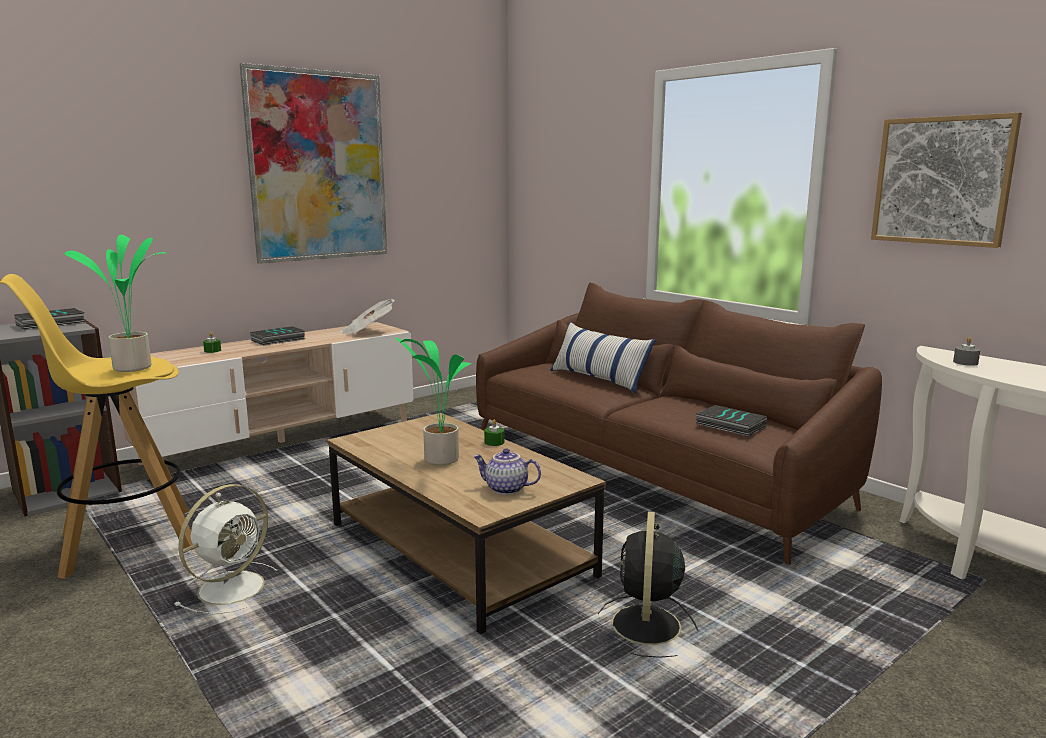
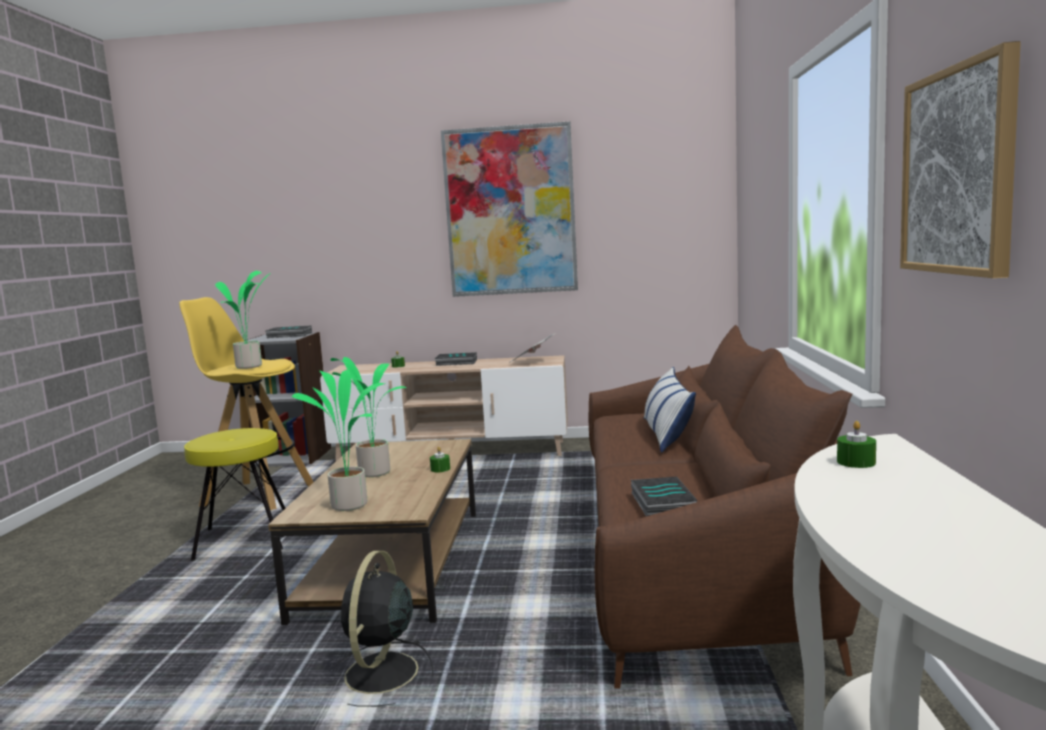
camera: 45 degrees right, 5 degrees down
white fan [174,484,277,615] -> yellow stool [184,428,285,561]
teapot [473,449,541,495] -> potted plant [292,370,385,511]
black fan [598,511,698,658] -> black fan turned 45 degrees counterclockwise [337,551,433,707]
grey candle [953,337,980,366] -> green candle [837,421,876,468]

